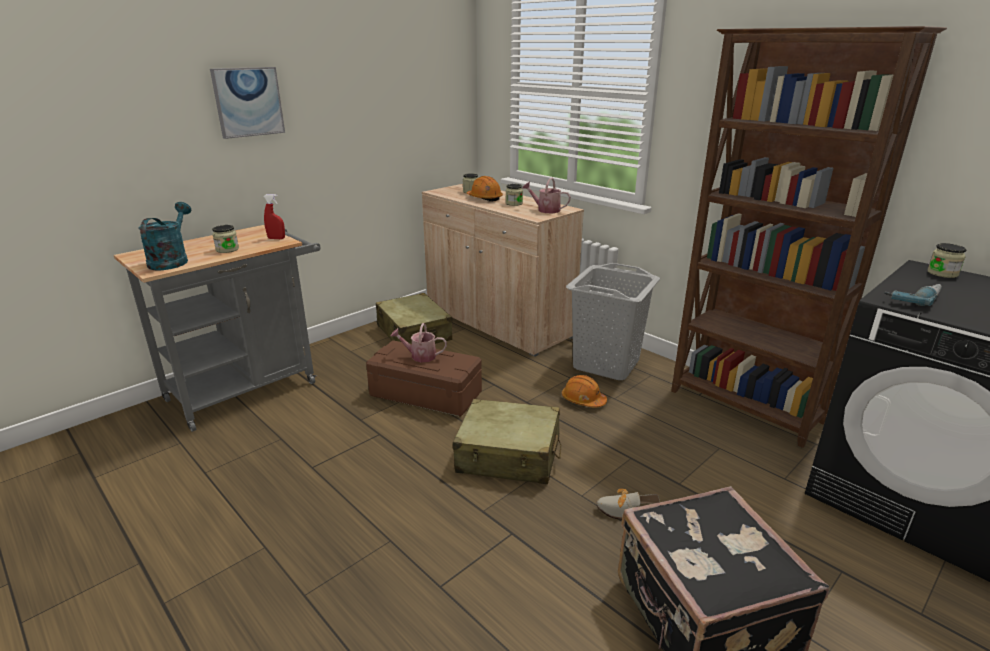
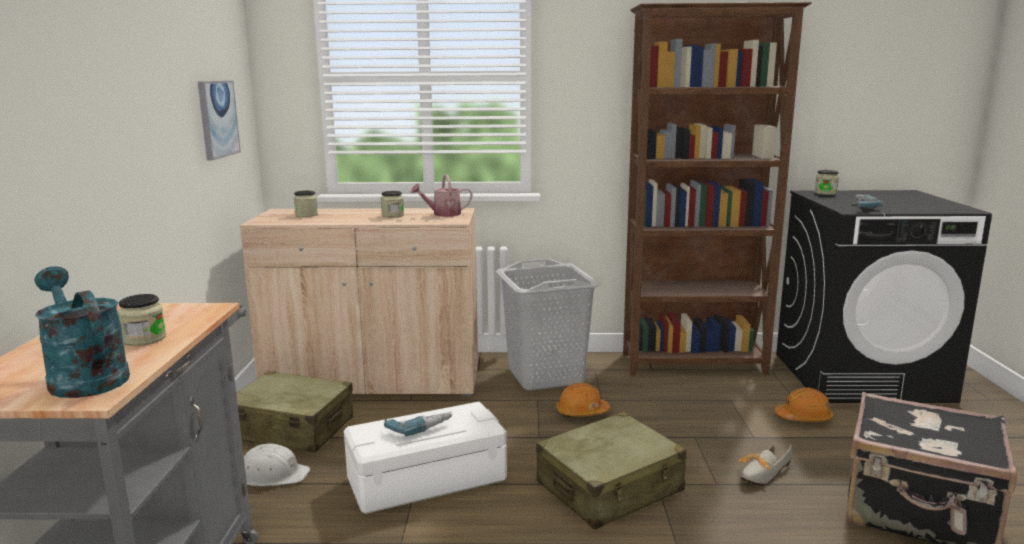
camera: 45 degrees left, 10 degrees down
picture [210,67,285,139] -> picture moved to [198,80,241,161]
red spray bottle [263,194,285,239] -> none
brown storage box [366,340,482,417] -> white storage box [344,402,507,514]
watering can [391,323,447,363] -> power drill [384,413,452,436]
orange hard hat [467,176,503,202] -> orange hard hat moved to [775,387,834,422]
none -> white hard hat [244,444,310,486]

